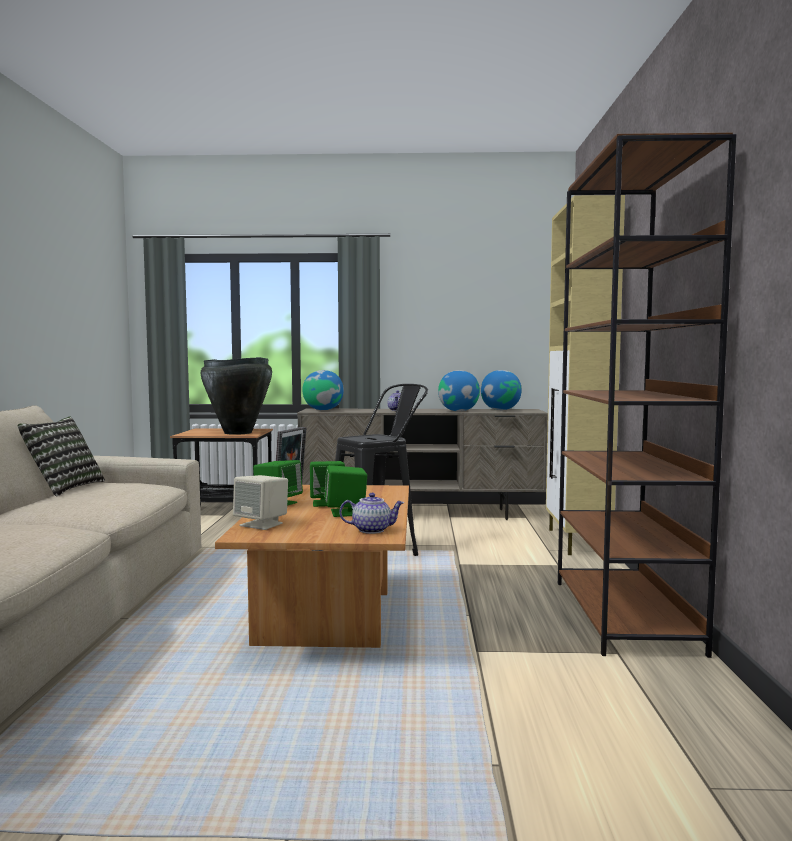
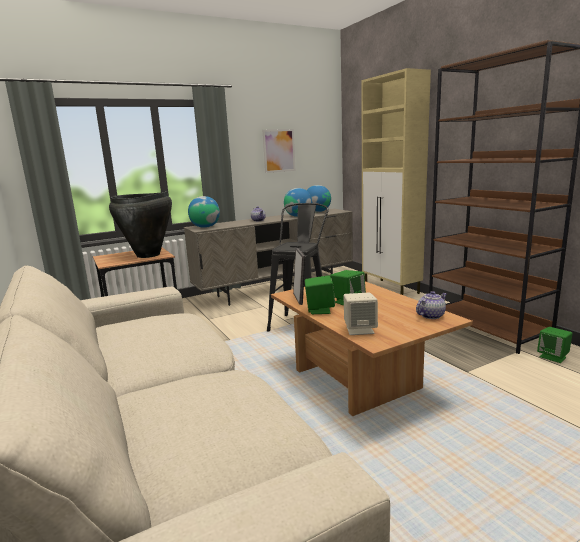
camera: 30 degrees left, 10 degrees up
pillow [18,416,105,497] -> none
green speaker [324,465,367,517] -> green speaker moved to [537,327,573,363]
none -> picture [263,129,295,173]

